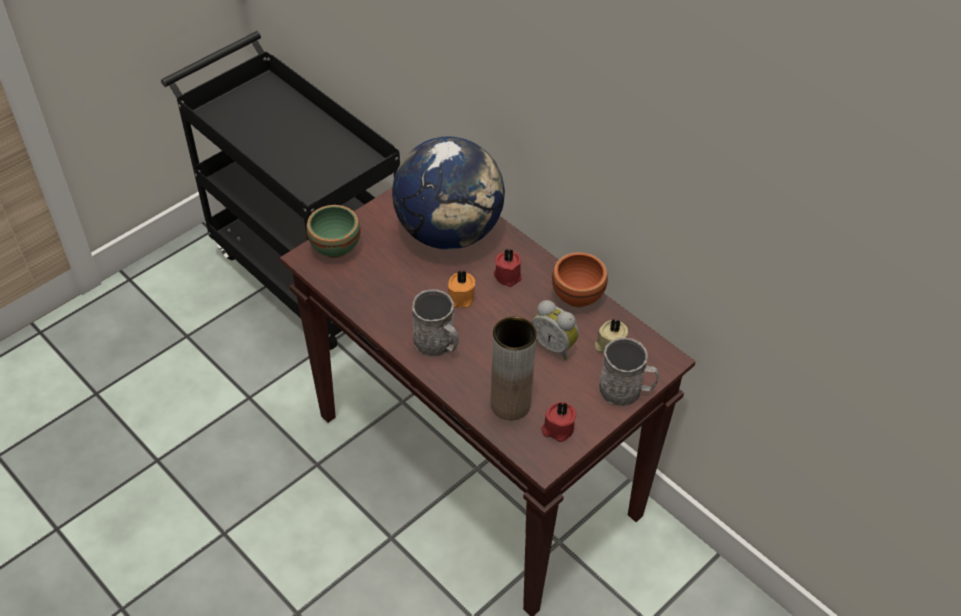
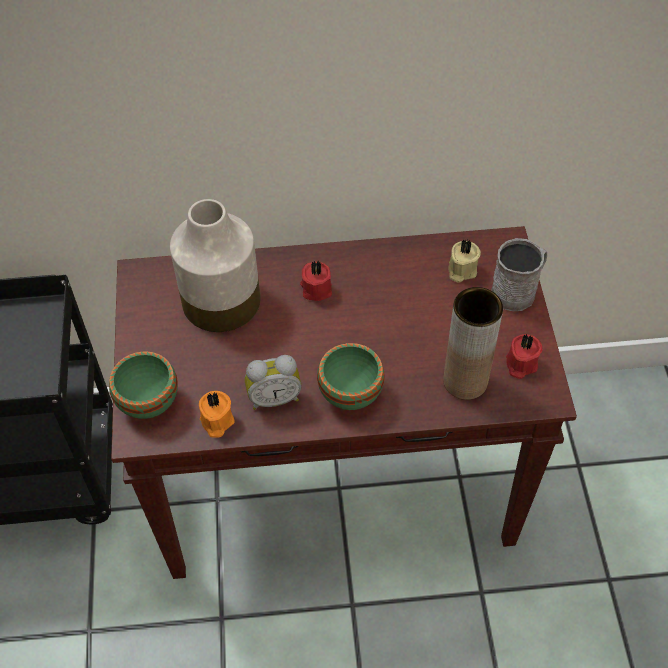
camera: 50 degrees left, 5 degrees up
globe [392,136,505,250] -> beige vase [170,199,261,332]
grey mug [412,289,459,356] -> green bowl [317,343,385,410]
orange candle [448,270,475,308] -> orange candle moved to [199,391,235,438]
alarm clock [531,300,579,360] -> alarm clock moved to [245,355,301,410]
brown bowl [552,252,608,307] -> none

